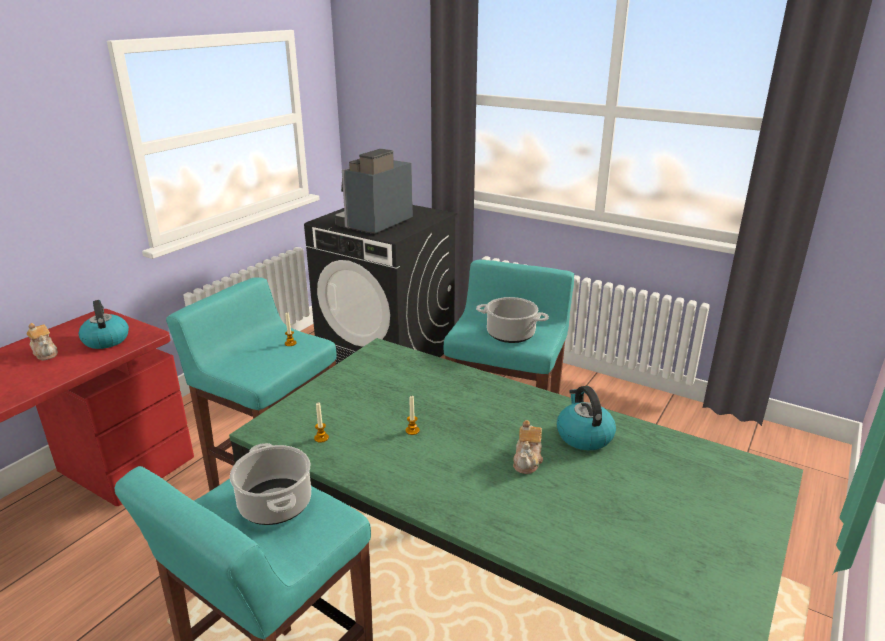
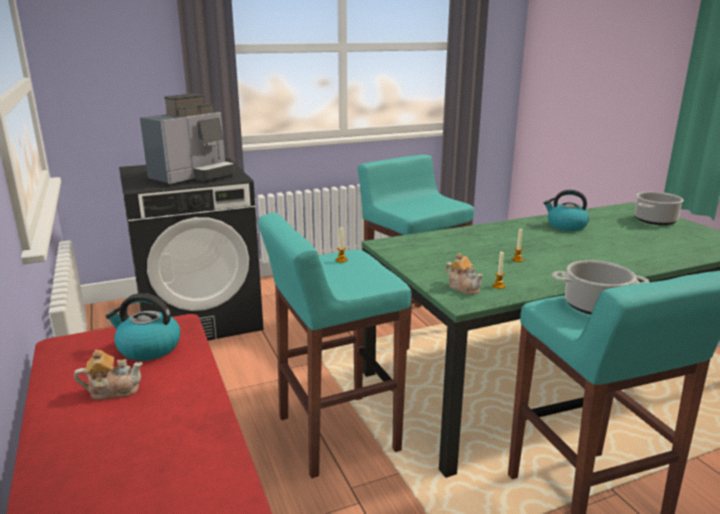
camera: 55 degrees left, 5 degrees down
coffee machine [335,149,413,234] -> coffee machine turned 120 degrees counterclockwise [140,93,235,185]
cooking pot [476,297,549,343] -> cooking pot moved to [635,192,684,225]
teapot [513,420,543,474] -> teapot moved to [446,253,483,295]

